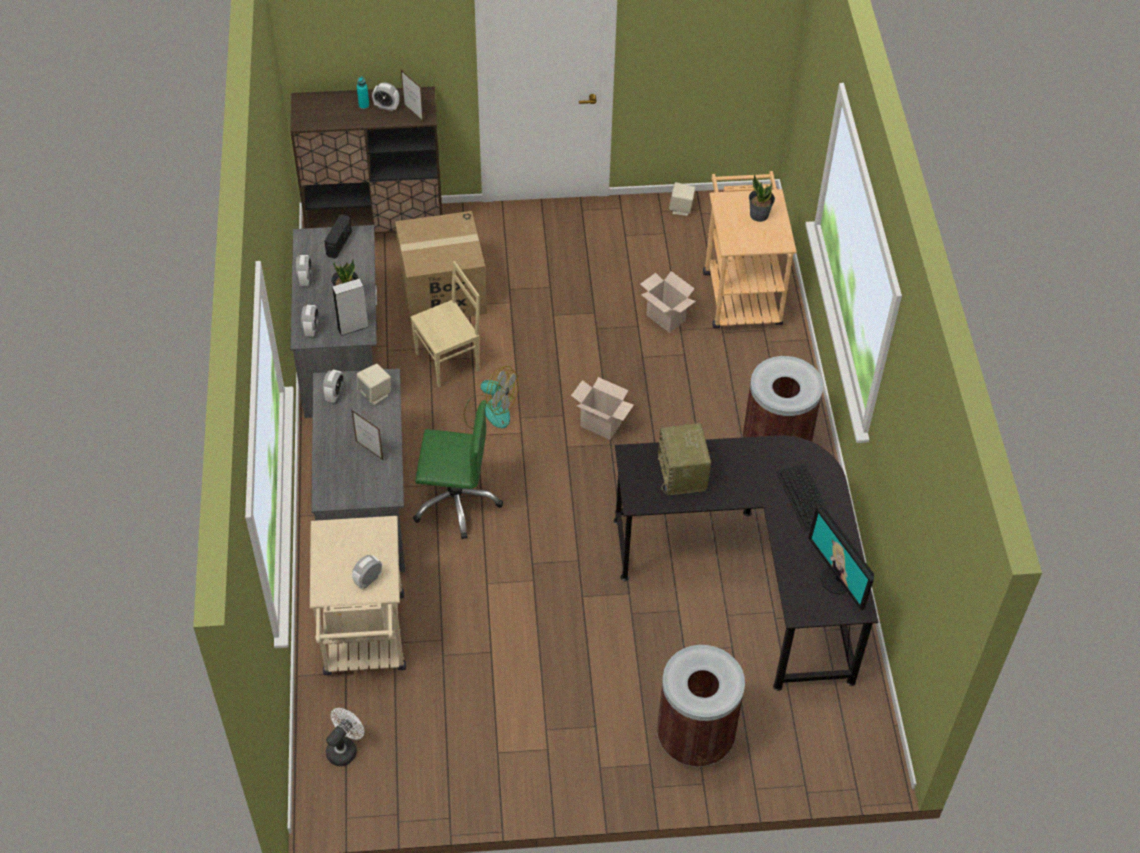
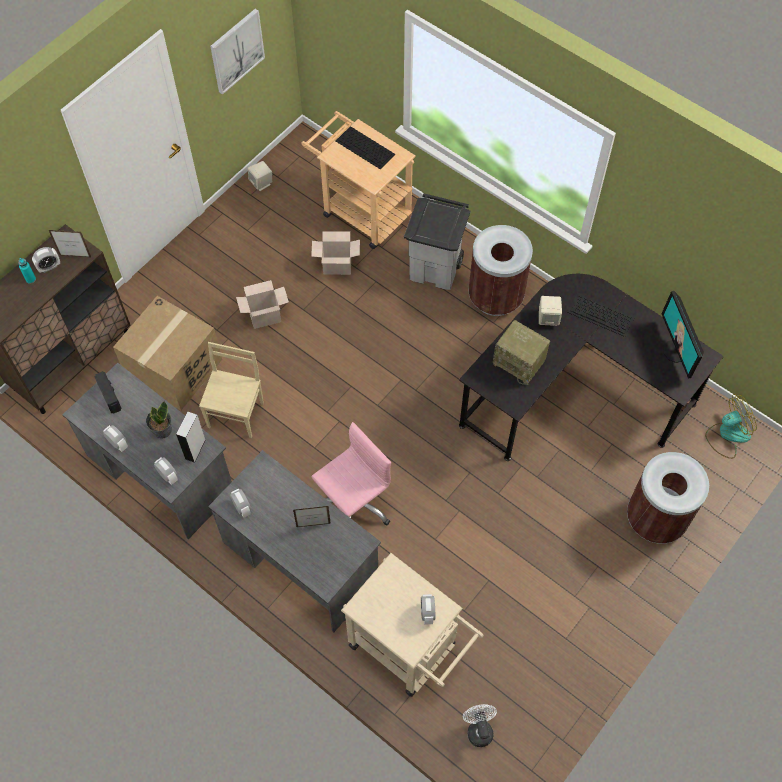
camera: 45 degrees left, 10 degrees up
beige speaker [357,364,391,405] -> beige speaker moved to [539,296,562,326]
green office chair [413,400,503,539] -> pink office chair [311,422,391,525]
fan [464,366,518,429] -> fan moved to [705,394,757,459]
cardboard box [571,377,634,440] -> cardboard box moved to [236,280,289,329]
potted plant [749,175,775,222] -> keyboard [336,126,395,169]
monitor [808,507,874,610] -> monitor turned 60 degrees clockwise [661,291,704,379]
none -> picture [210,9,265,95]
none -> grey trash can [404,193,471,290]

